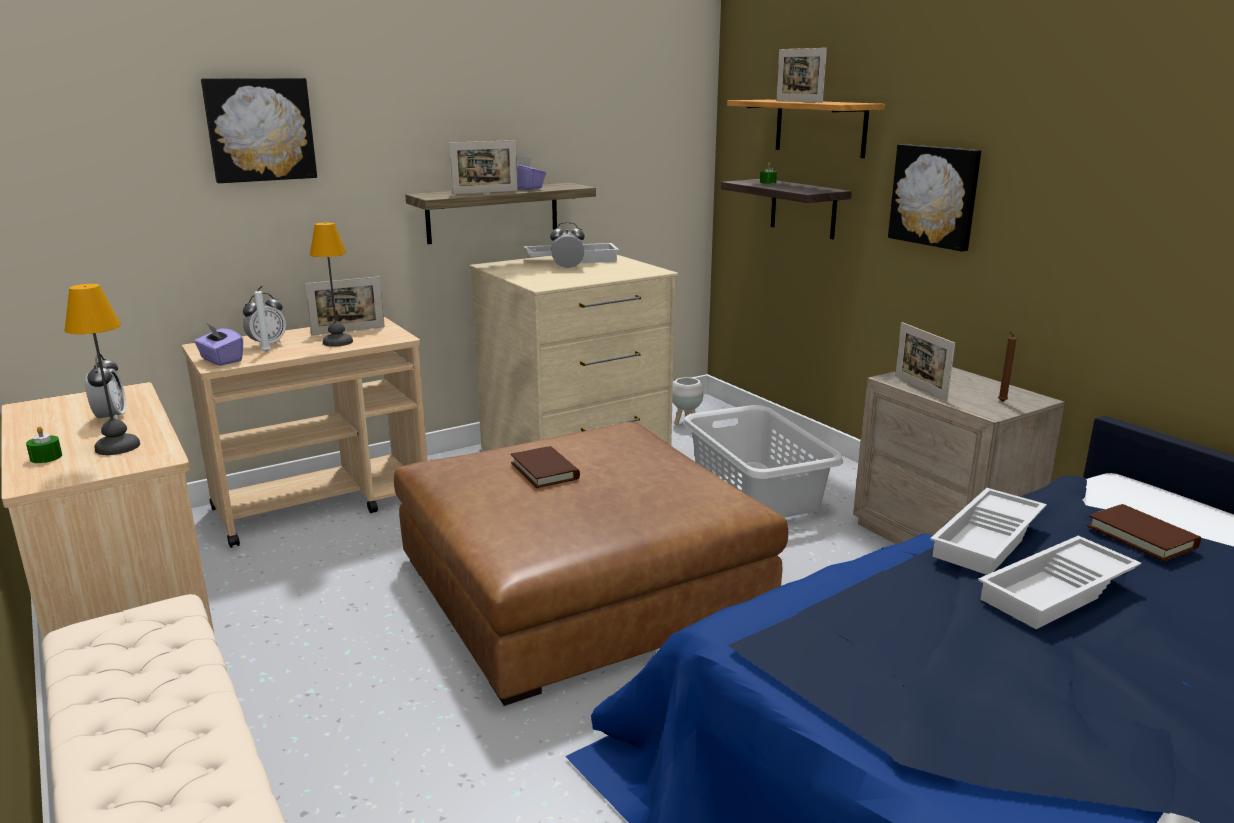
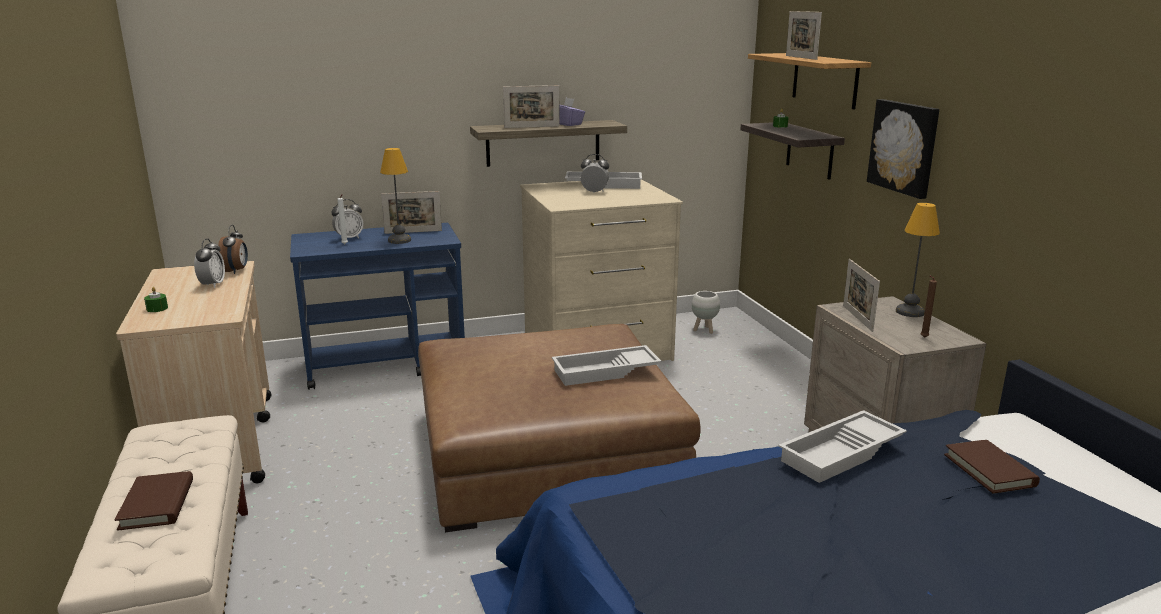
camera: 15 degrees right, 0 degrees up
table lamp [65,284,140,455] -> table lamp moved to [896,203,940,317]
beige cart [182,317,428,548] -> blue cart [290,223,465,390]
purple tissue box [194,324,243,366] -> none
picture [201,78,317,183] -> none
brown book [511,446,580,488] -> brown book moved to [115,471,193,531]
grey laundry basket [683,405,843,518] -> none
white tray [978,536,1141,629] -> white tray moved to [552,345,661,386]
none -> alarm clock [218,224,248,274]

